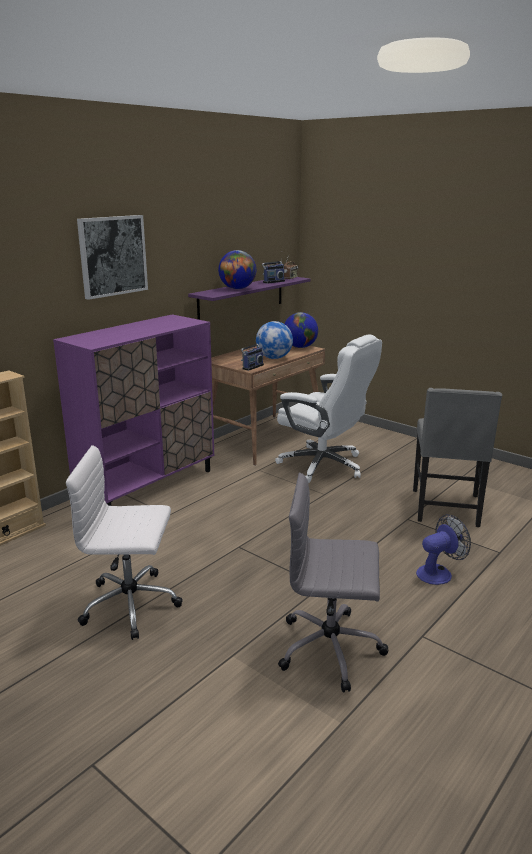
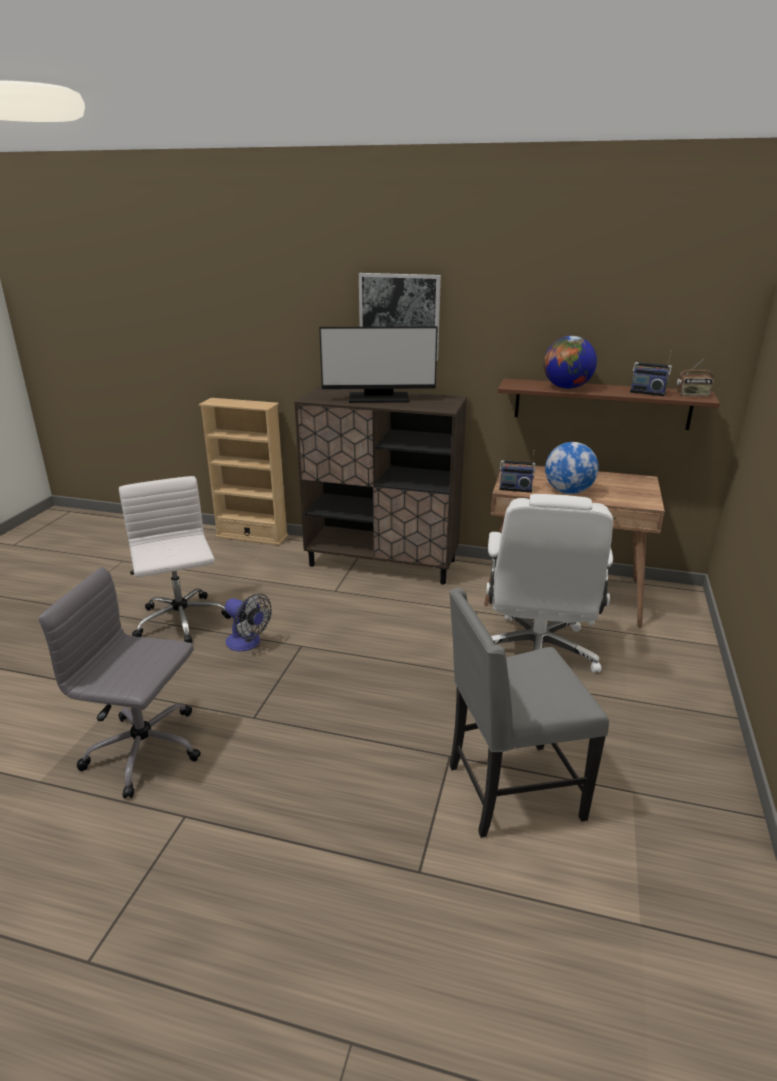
camera: 65 degrees right, 5 degrees up
purple cabinet [53,314,214,506] -> brown cabinet [294,386,467,585]
purple shelf [188,277,311,320] -> brown shelf [498,378,720,430]
grey office chair [278,472,388,693] -> grey office chair turned 60 degrees counterclockwise [39,567,201,799]
globe [284,312,318,348] -> none
fan [416,514,471,585] -> fan moved to [225,594,272,651]
none -> monitor [319,326,438,403]

